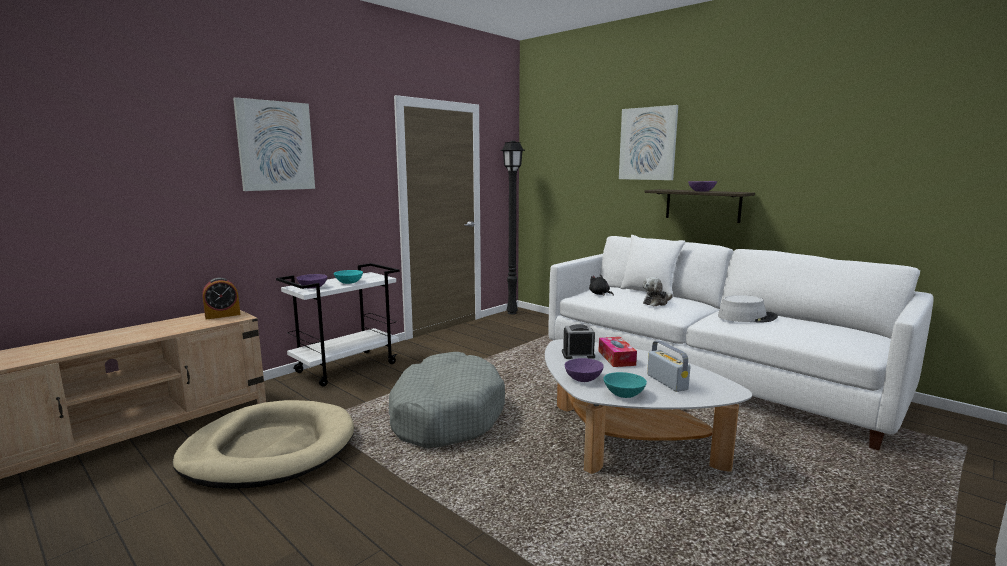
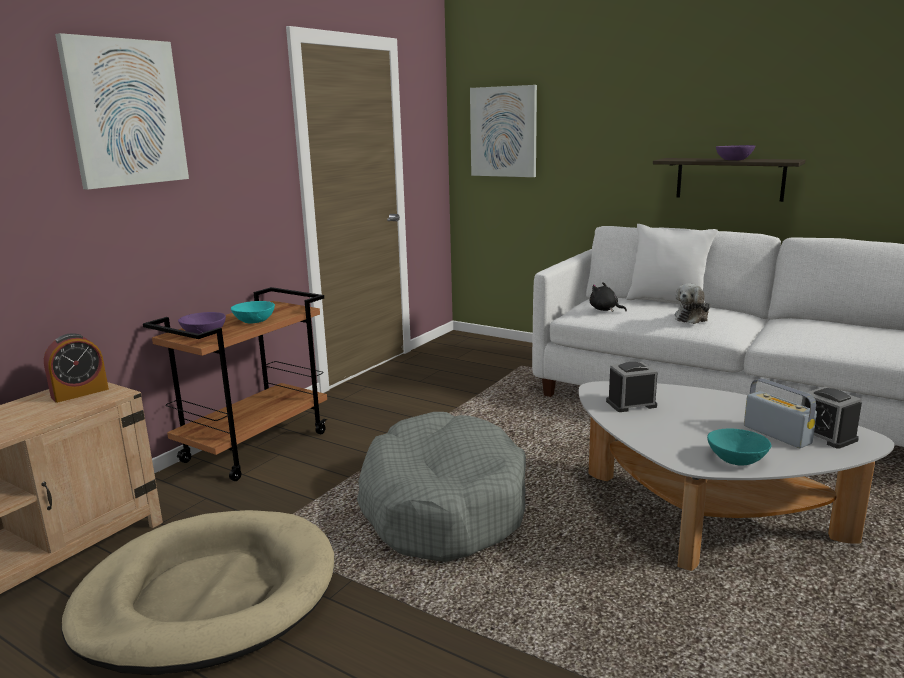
camera: 10 degrees left, 5 degrees up
white cart [276,263,400,387] -> brown cart [143,287,327,481]
black floor lamp [501,141,525,314] -> none
purple bowl [565,358,604,382] -> none
tissue box [598,337,637,367] -> none
picture [619,105,678,180] -> picture moved to [470,85,537,177]
grey hat [718,295,778,322] -> none
none -> alarm clock [802,387,862,449]

